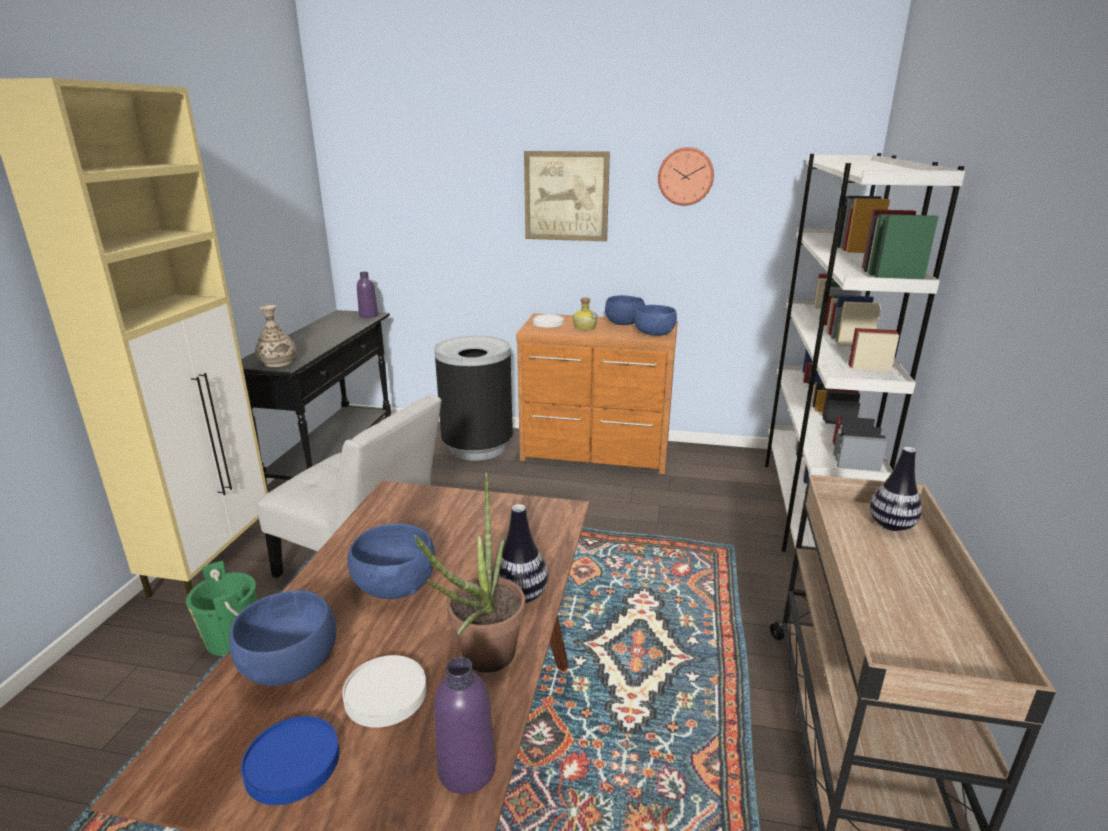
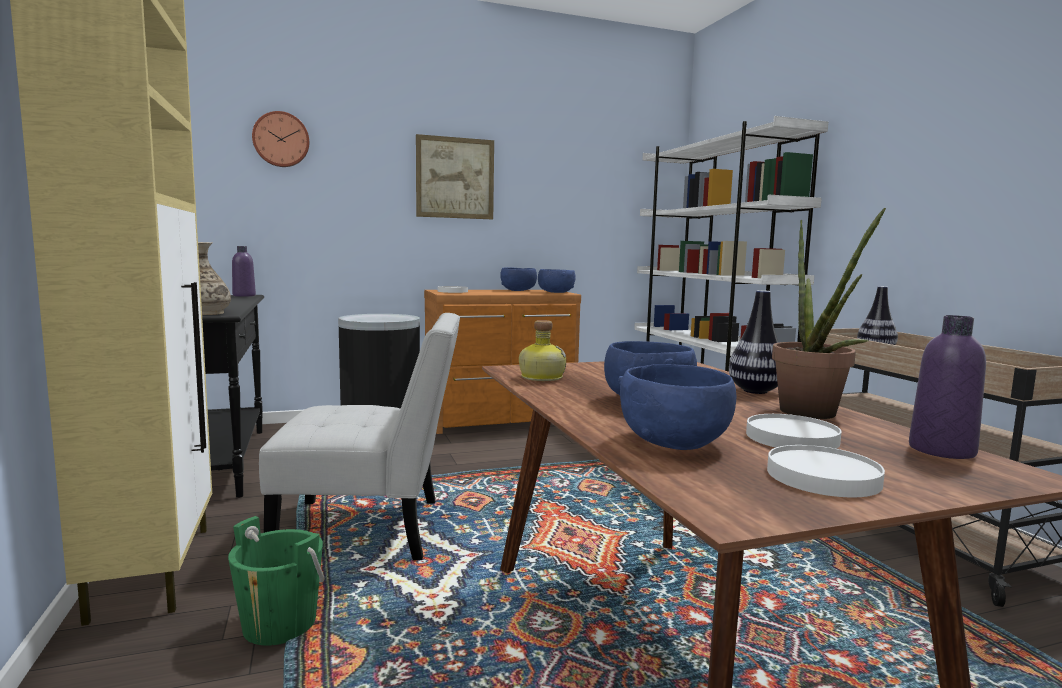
camera: 30 degrees left, 15 degrees down
blue plate [241,716,340,805] -> white plate [767,445,885,497]
bottle [573,297,598,330] -> bottle moved to [519,320,566,381]
wall clock [658,147,714,206] -> wall clock moved to [252,111,309,167]

